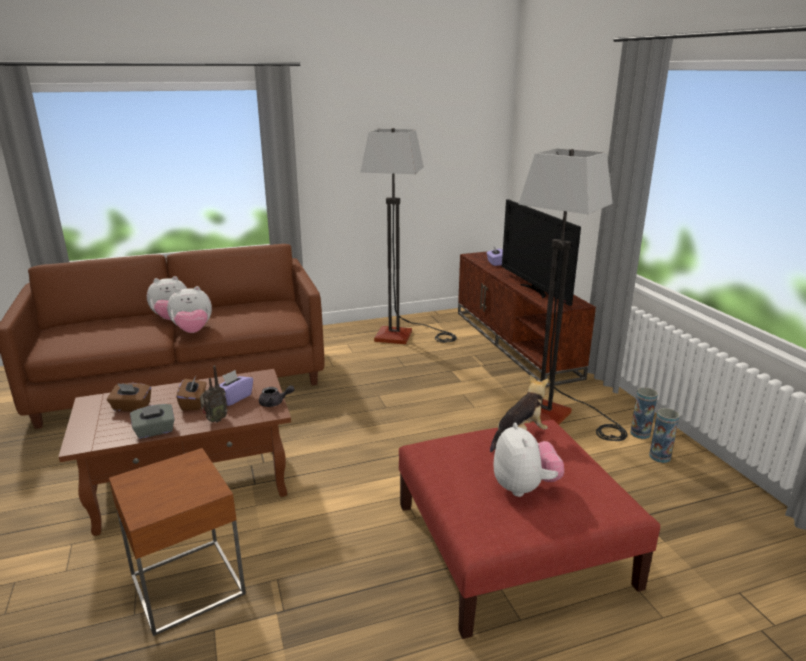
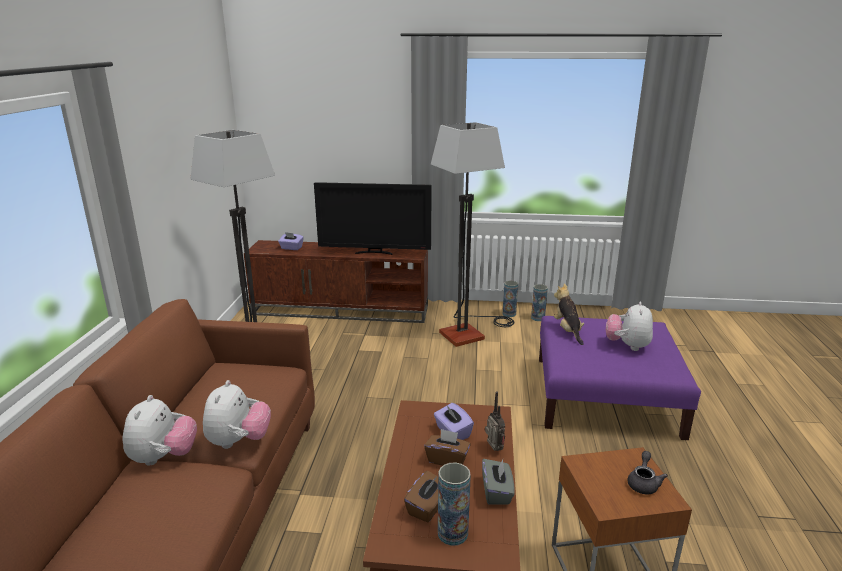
camera: 65 degrees left, 0 degrees up
grey teapot [259,385,295,407] -> grey teapot moved to [628,451,668,494]
red ottoman [399,420,660,639] -> purple ottoman [539,316,701,440]
plush toy [493,423,564,497] -> plush toy turned 90 degrees counterclockwise [606,302,653,351]
none -> vase [438,462,471,546]

